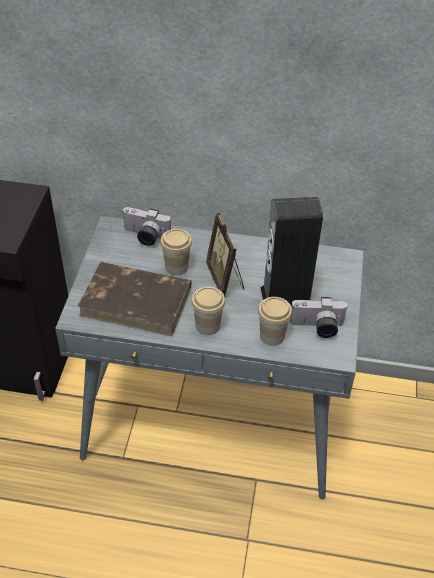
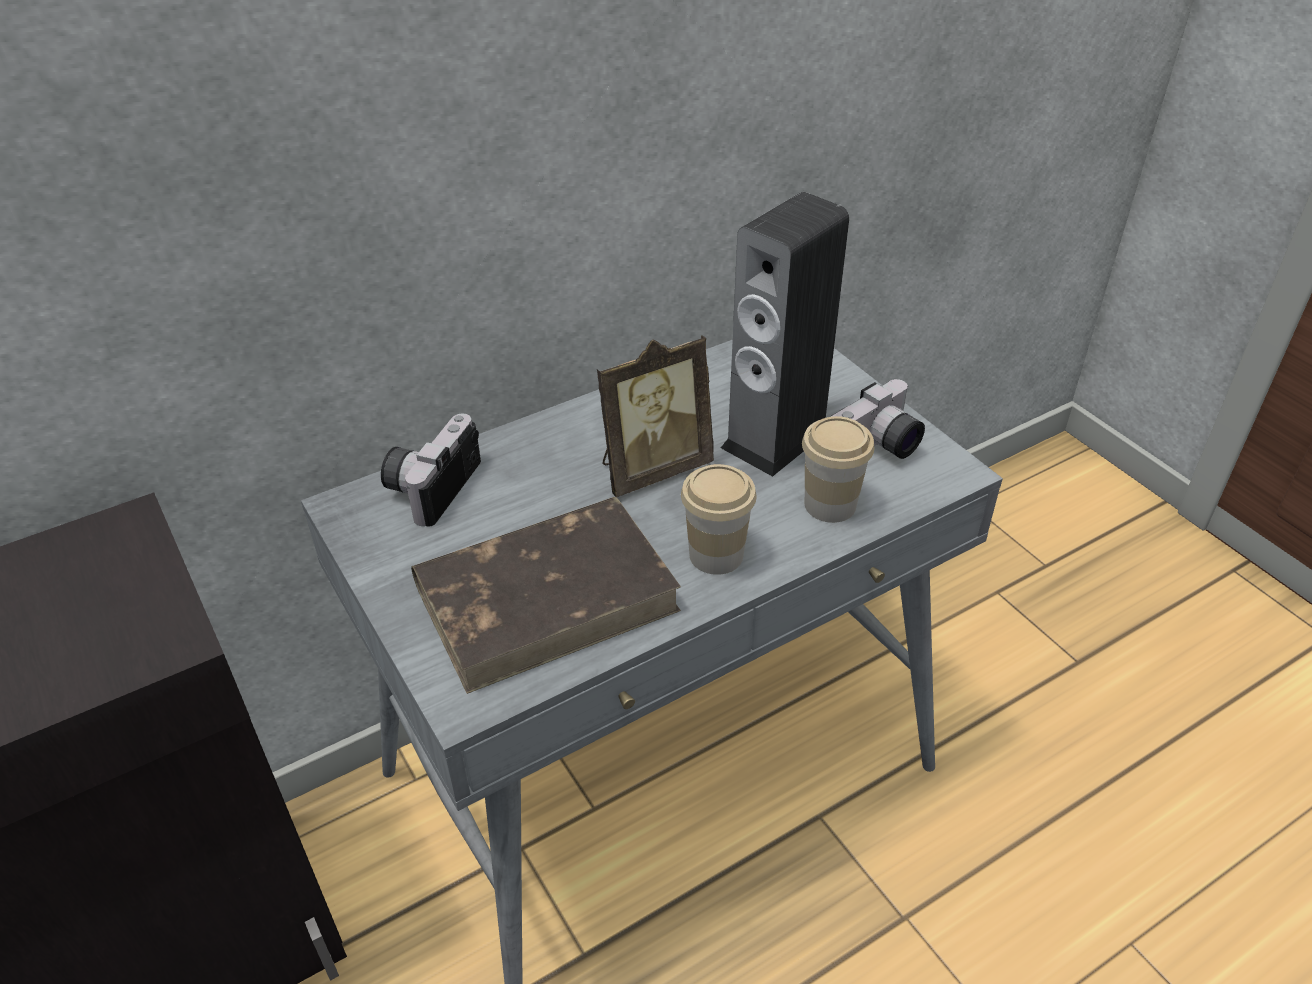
camera: 40 degrees left, 5 degrees down
camera [122,207,171,246] -> camera turned 135 degrees clockwise [381,414,481,527]
cup [160,229,192,275] -> none
picture frame [206,213,244,297] -> picture frame turned 60 degrees counterclockwise [597,336,714,497]

